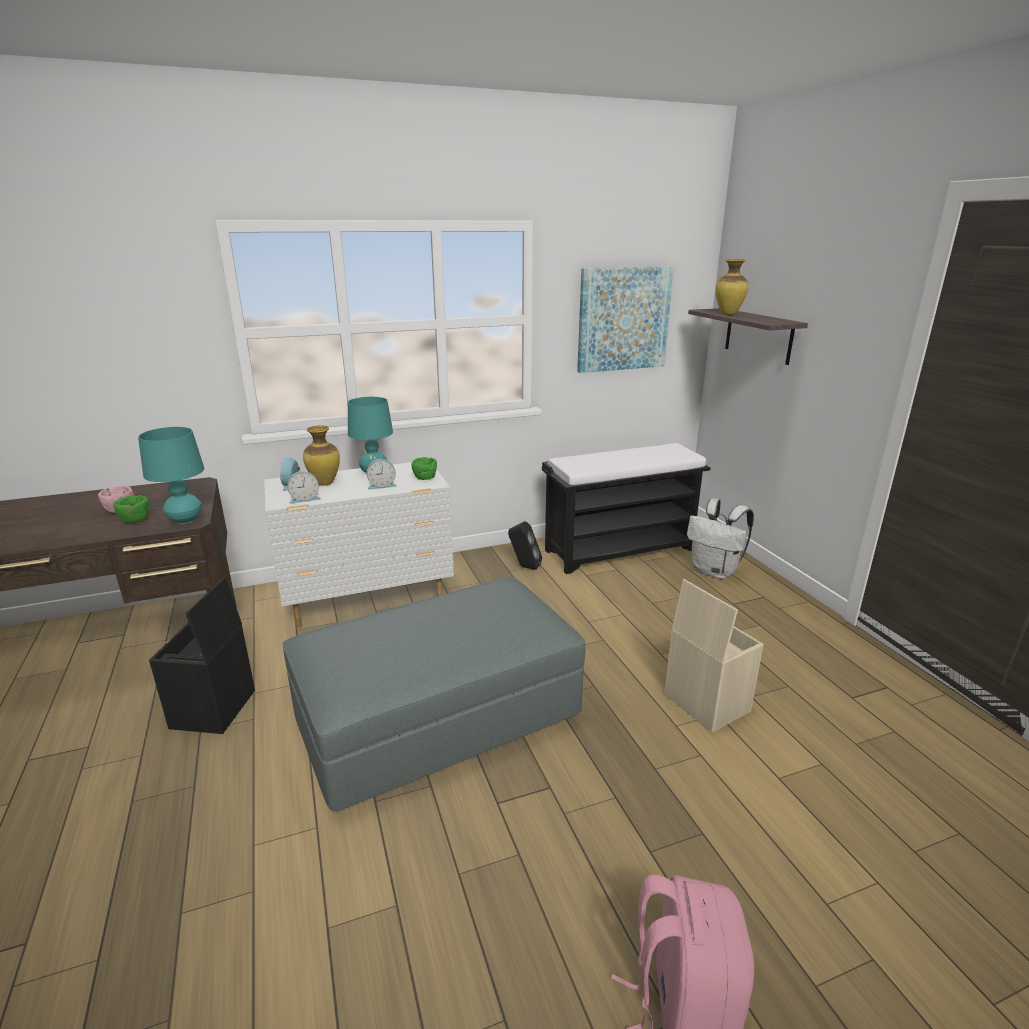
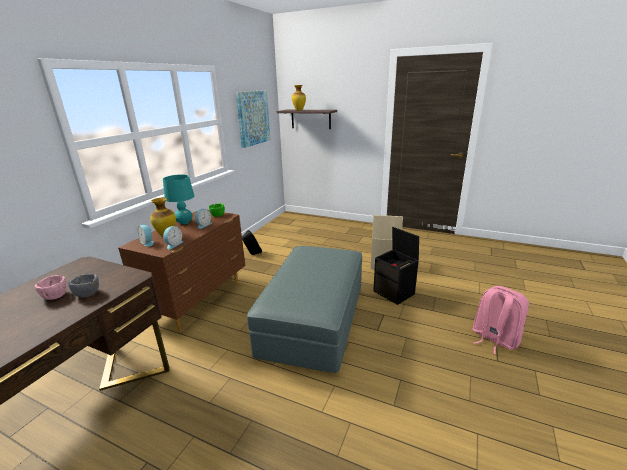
camera: 45 degrees left, 0 degrees up
green bowl [113,495,149,523] -> grey bowl [68,274,99,298]
turquoise table lamp [138,427,204,524] -> none
black storage box [149,577,255,734] -> black storage box moved to [373,227,419,305]
white dresser [264,462,454,628] -> brown dresser [118,210,246,332]
black bench [542,443,711,574] -> none
white backpack [687,498,754,579] -> none

